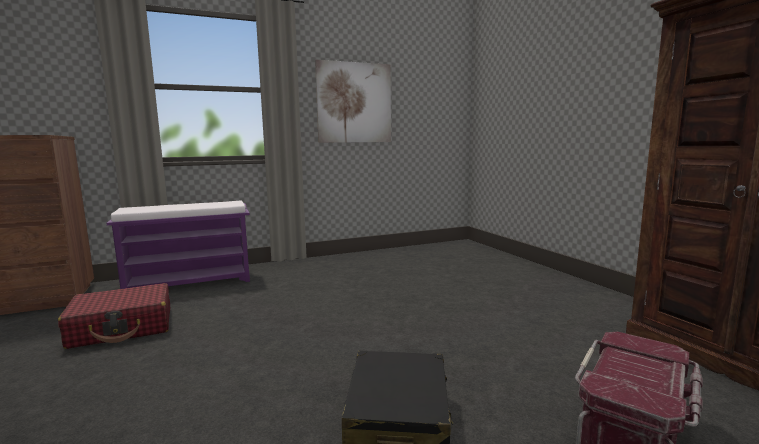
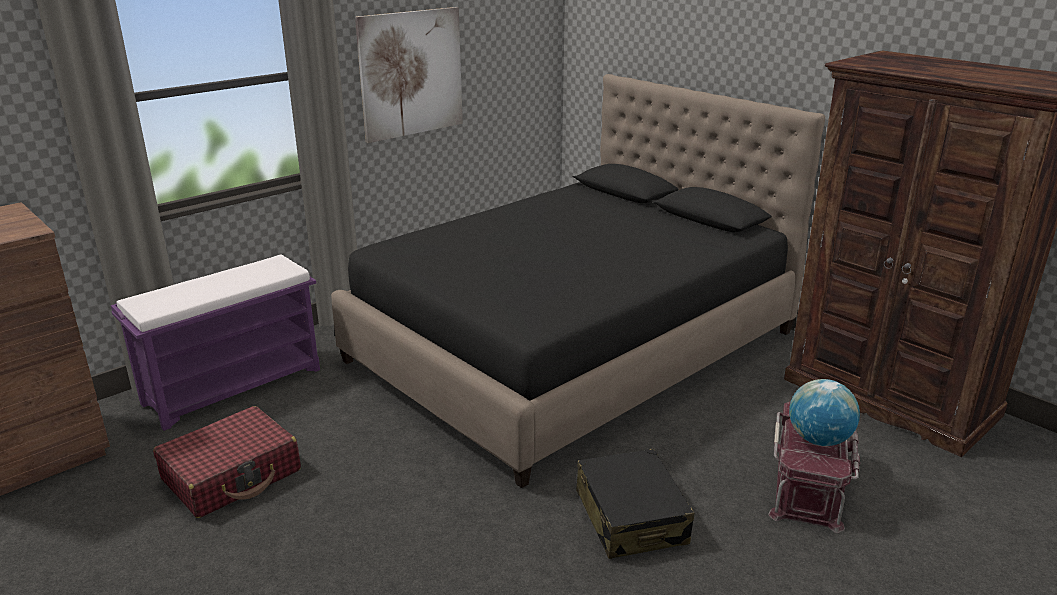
camera: 20 degrees left, 15 degrees up
none -> black bed [331,74,825,488]
none -> globe [789,379,860,446]

